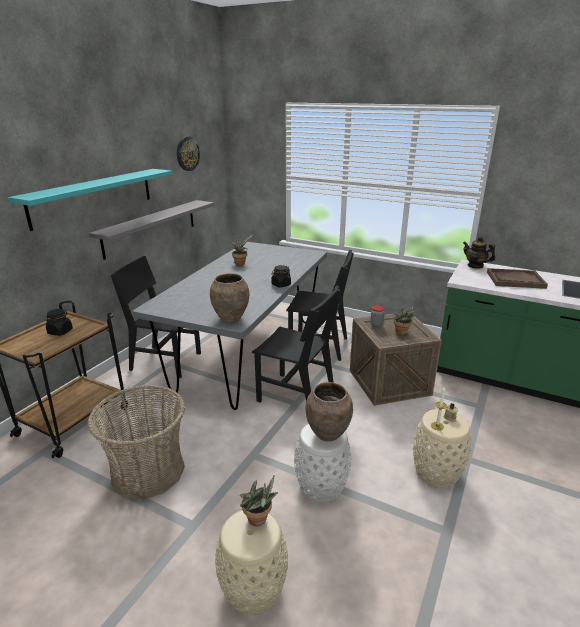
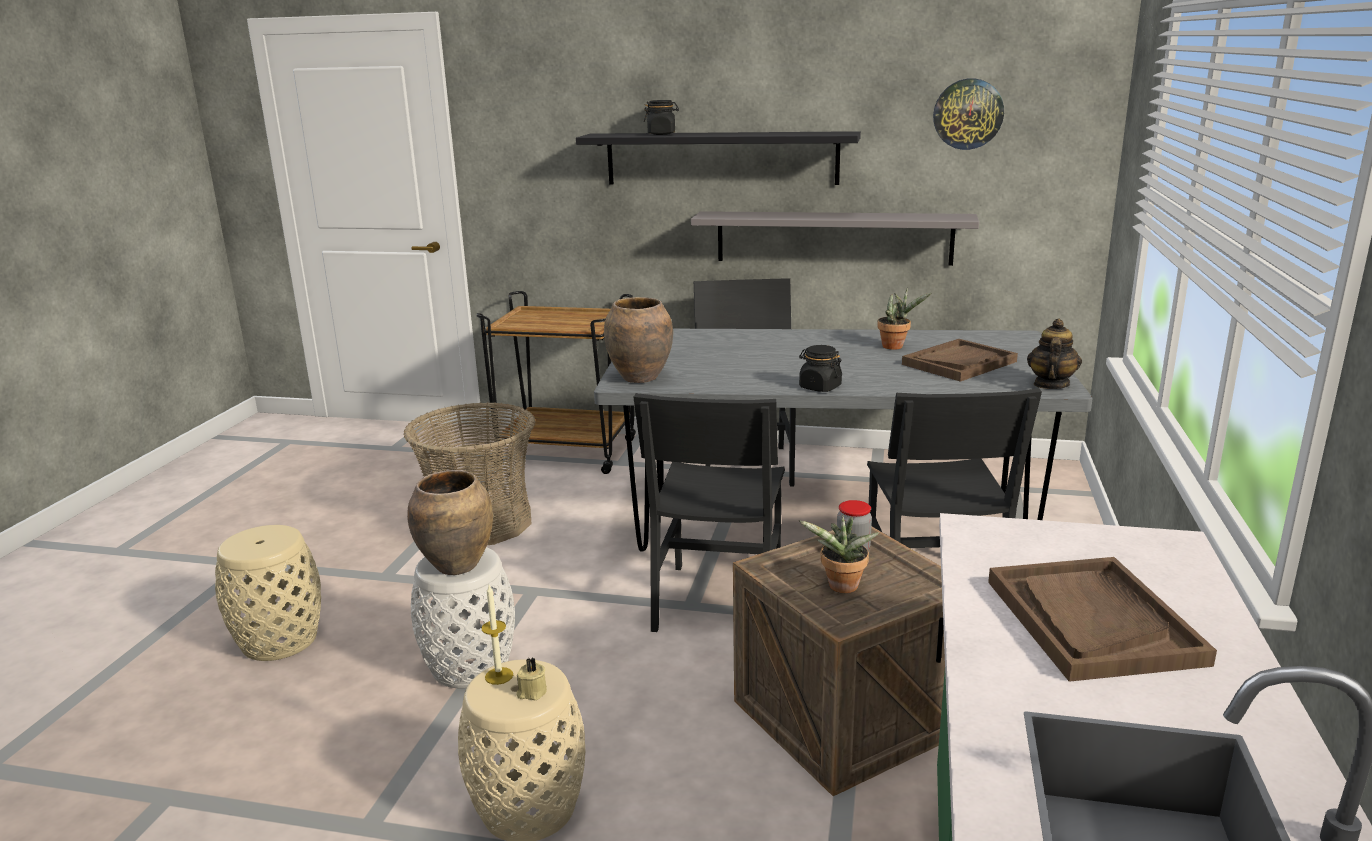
camera: 75 degrees right, 5 degrees down
turquoise shelf [8,169,172,231] -> black shelf [576,131,861,185]
black jar [46,309,73,336] -> black jar moved to [644,100,679,135]
potted plant [240,476,278,527] -> none
teapot [463,236,495,269] -> teapot moved to [1027,318,1082,389]
none -> brown tray [902,339,1018,382]

